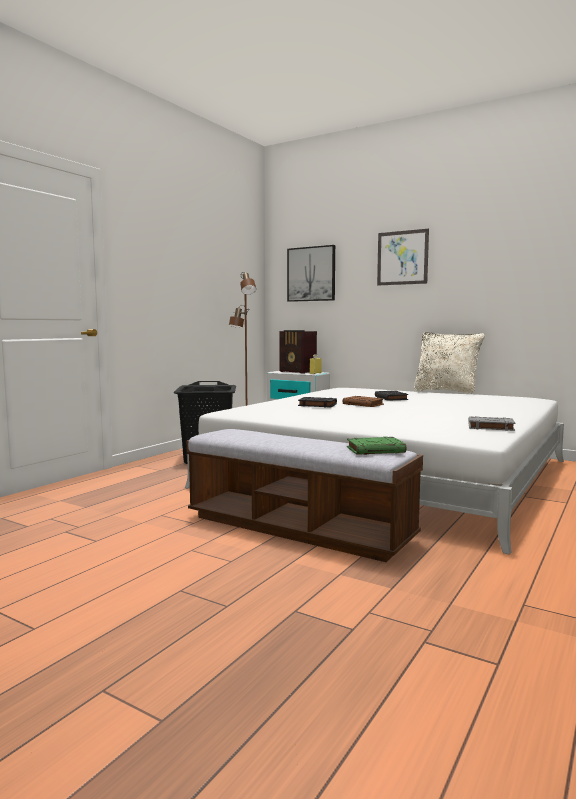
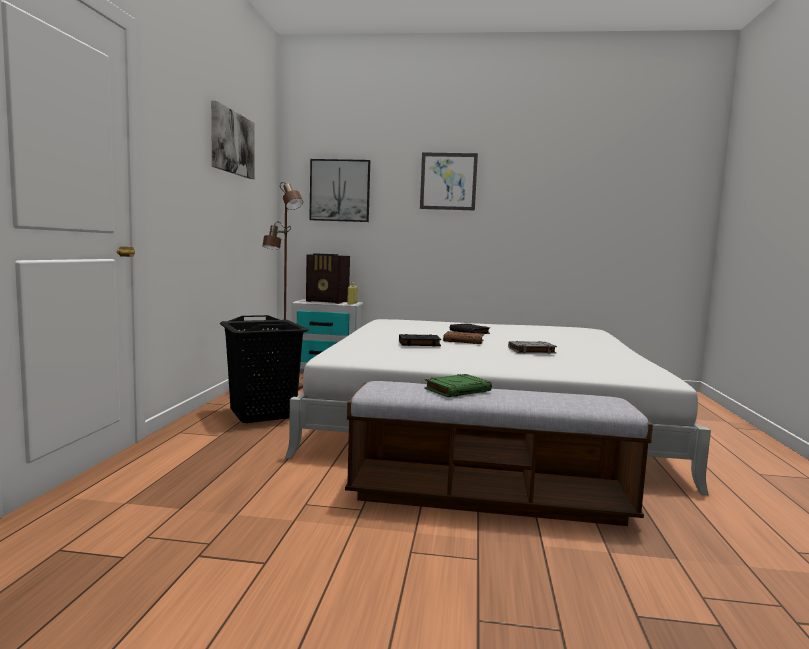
camera: 25 degrees left, 0 degrees up
green book [347,437,406,455] -> green book moved to [424,374,492,397]
beige pillow [414,332,485,394] -> none
grey book [468,416,515,431] -> grey book moved to [508,341,557,354]
none -> picture [211,101,255,179]

